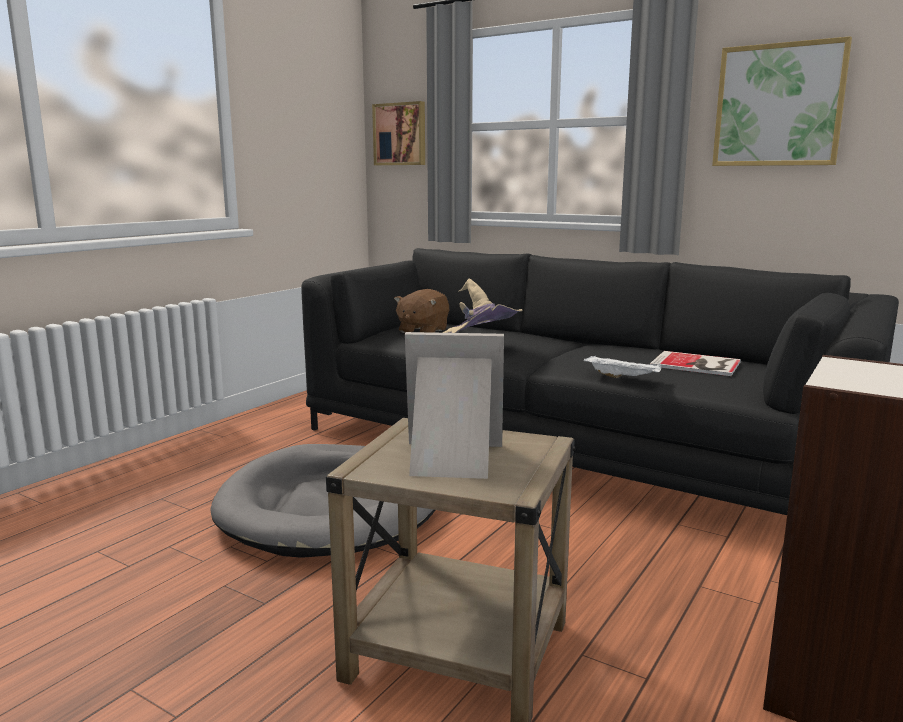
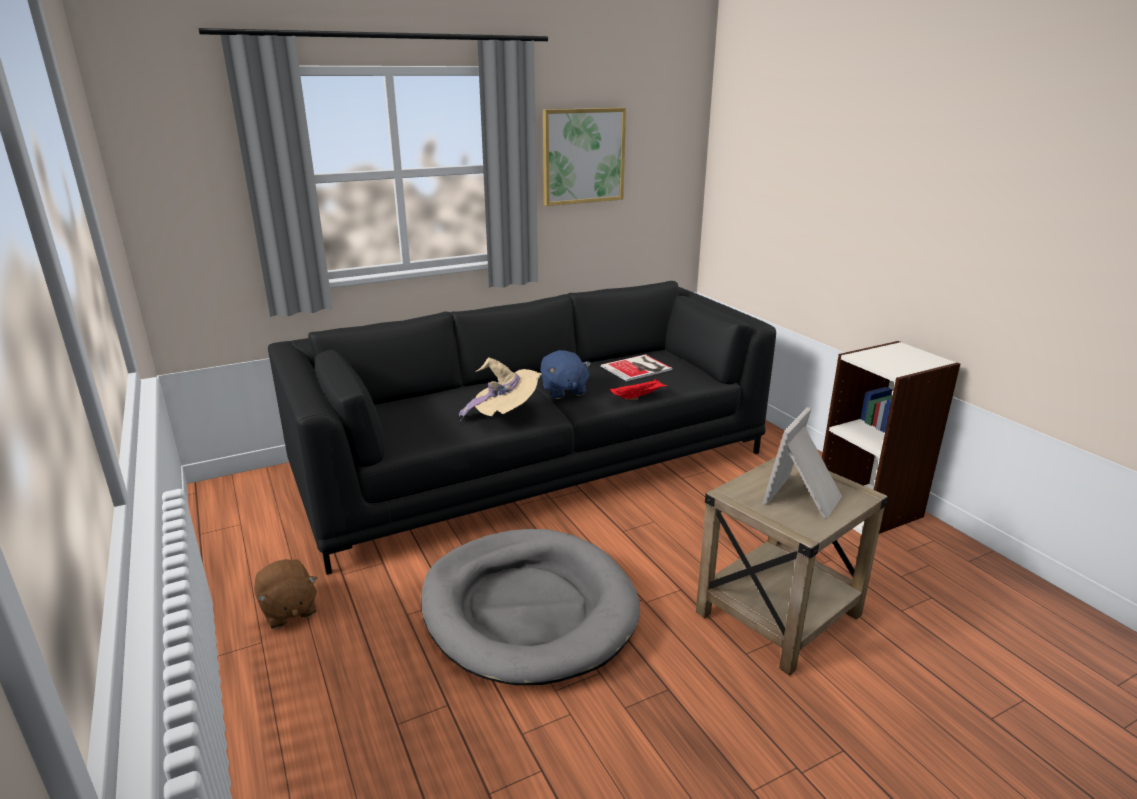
camera: 60 degrees left, 10 degrees up
picture [372,101,425,165] -> none
brown plush toy [394,289,449,333] -> brown plush toy moved to [254,559,317,628]
white tray [584,356,662,378] -> red tray [610,378,668,400]
none -> blue plush toy [540,350,591,399]

